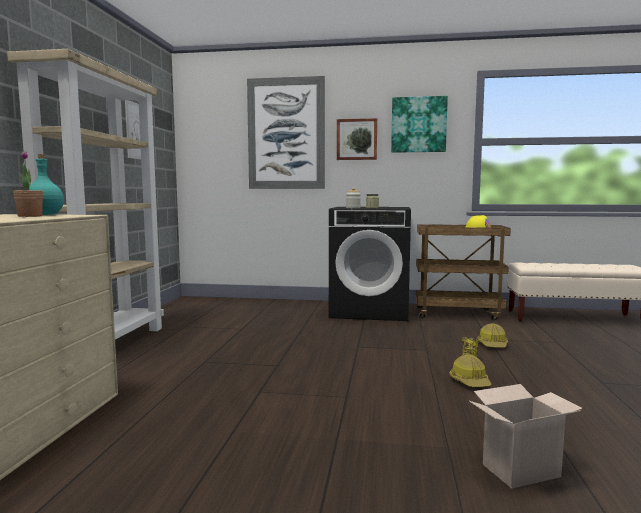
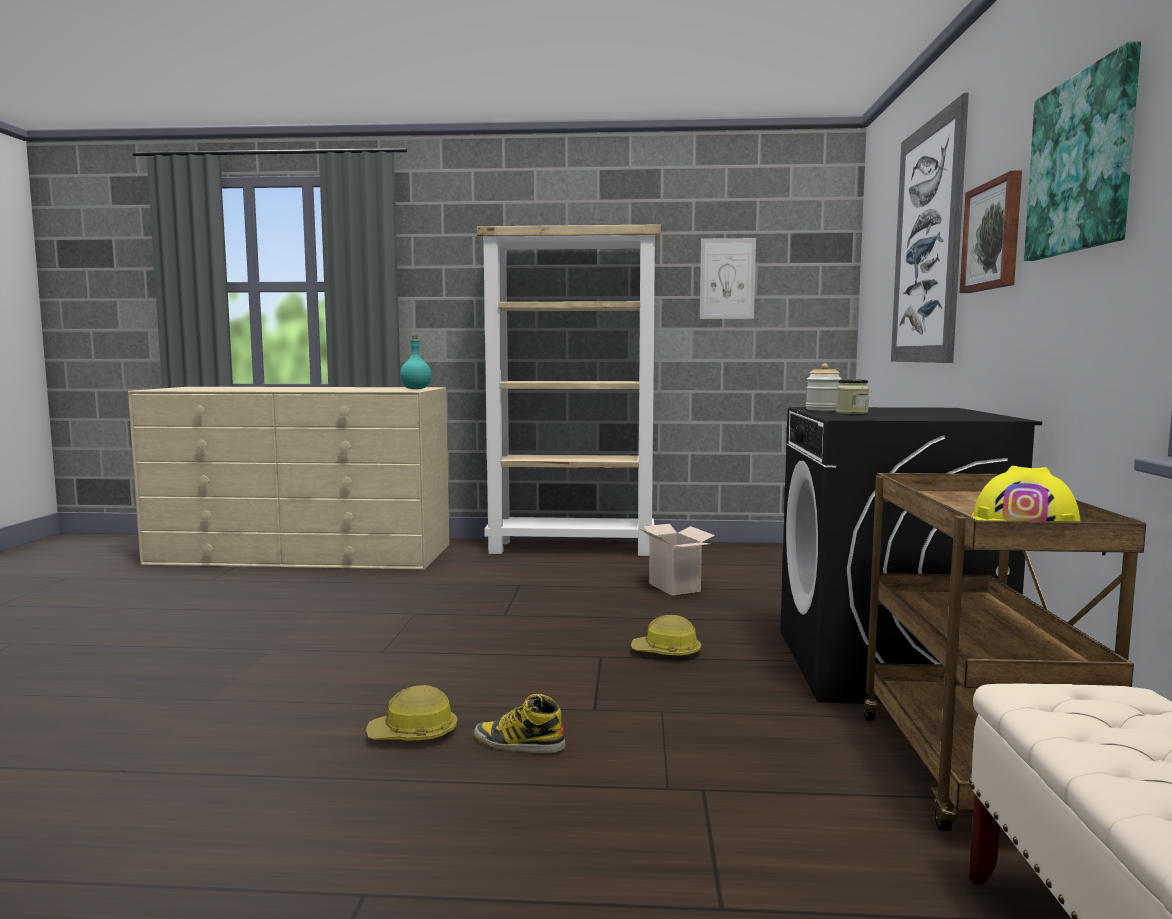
camera: 85 degrees right, 0 degrees up
potted plant [13,151,43,217] -> none
cardboard box [469,384,583,489] -> cardboard box moved to [639,524,715,596]
hard hat [477,323,508,348] -> hard hat moved to [631,615,701,656]

